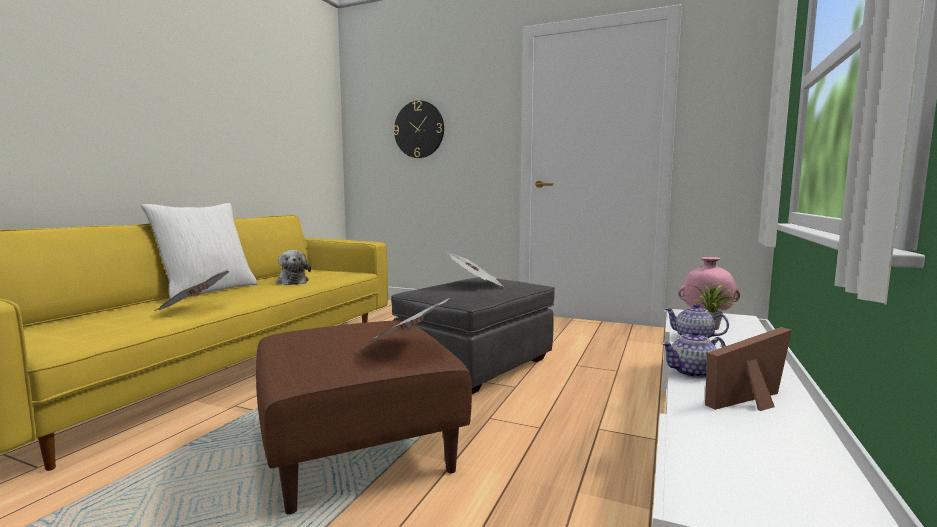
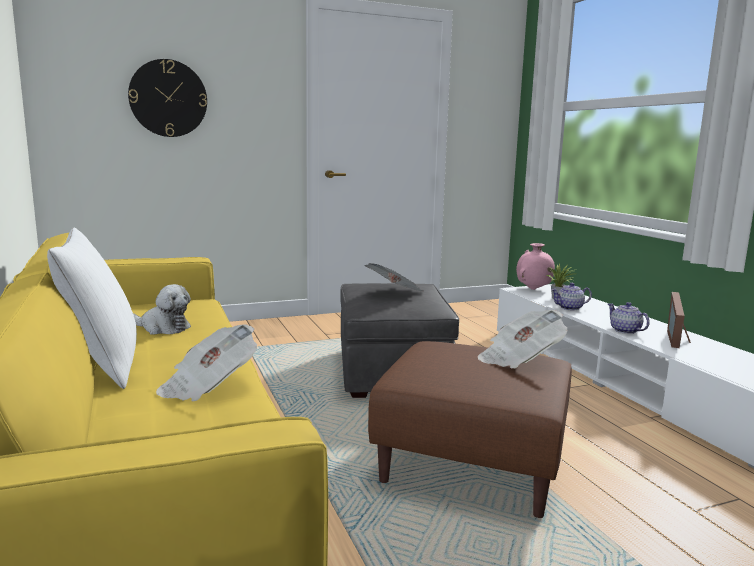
camera: 45 degrees left, 5 degrees up
teapot [661,330,726,378] -> teapot turned 120 degrees clockwise [608,302,650,334]

